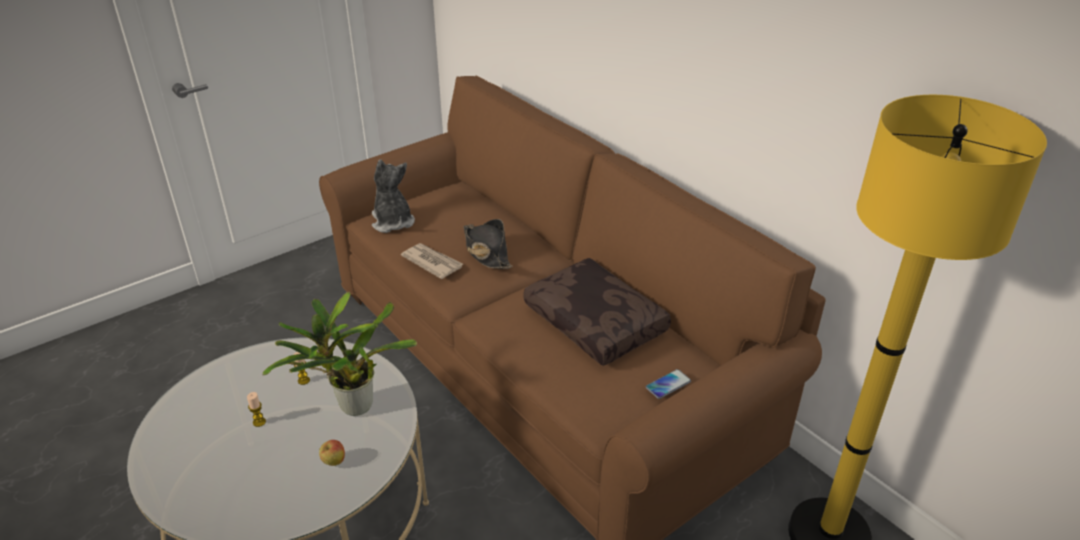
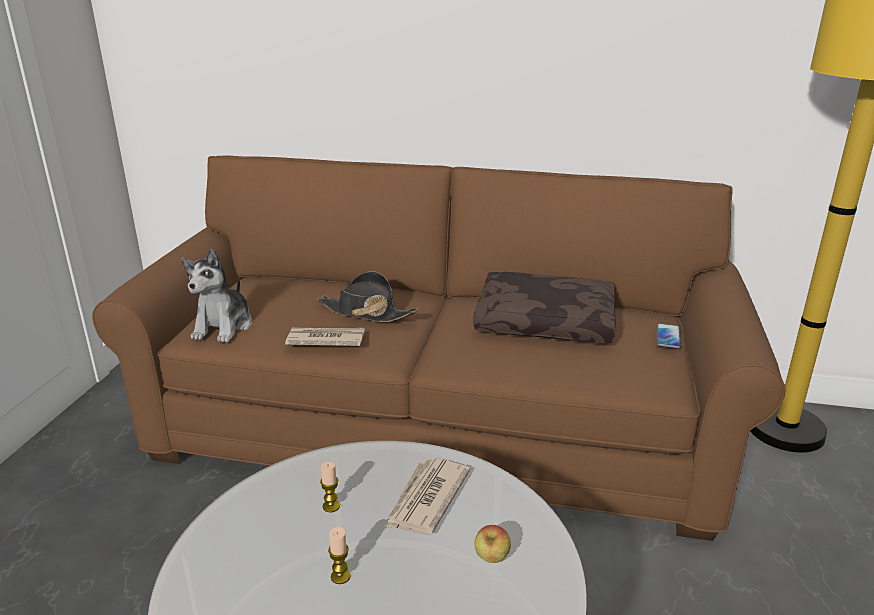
camera: 40 degrees left, 10 degrees down
potted plant [263,292,417,416] -> newspaper [384,458,470,535]
plush toy [372,160,415,233] -> plush toy turned 105 degrees counterclockwise [182,249,252,343]

